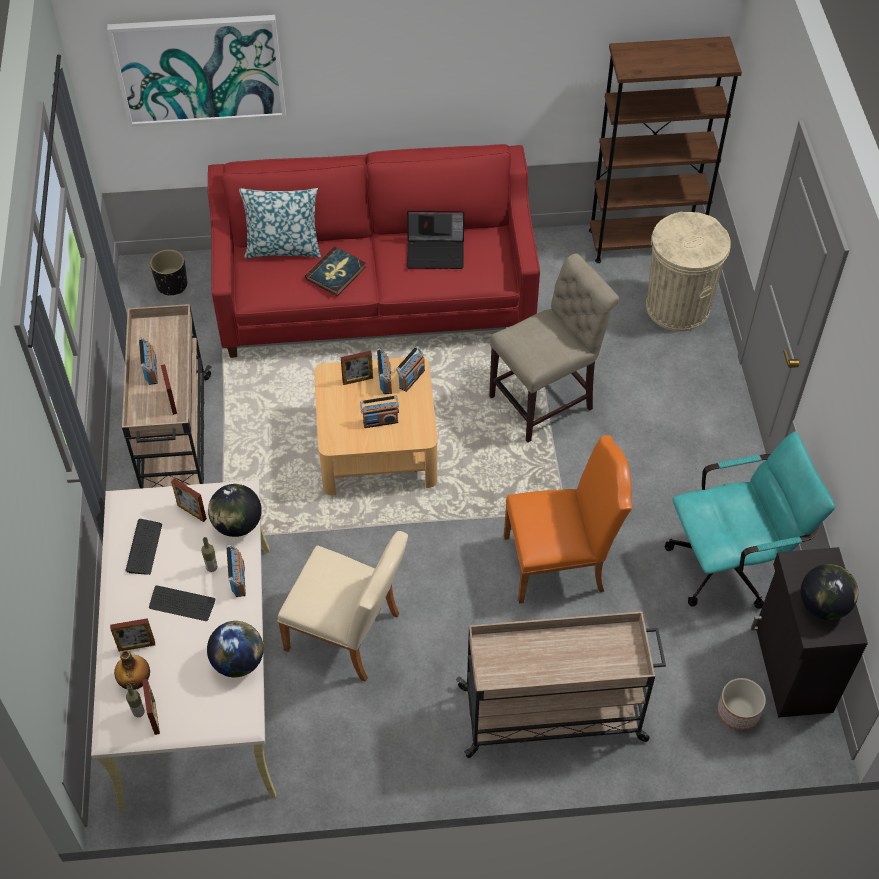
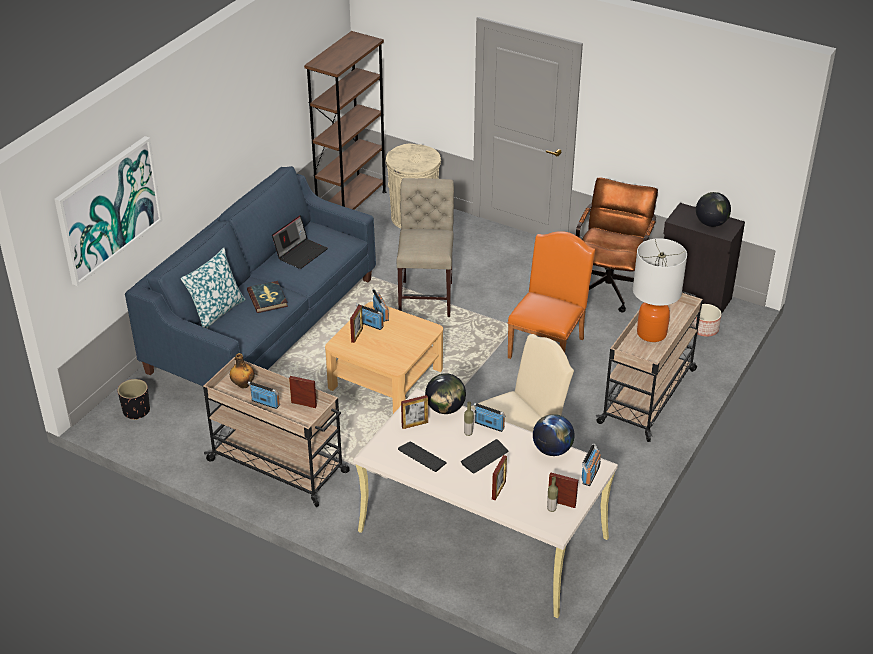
camera: 55 degrees left, 15 degrees down
bottle [114,650,150,690] -> bottle moved to [230,353,255,389]
red sofa [208,144,540,358] -> blue sofa [125,166,376,386]
radio [360,396,399,428] -> radio moved to [582,443,601,486]
turquoise office chair [665,432,835,609] -> brown office chair [576,177,658,312]
none -> table lamp [633,238,687,342]

